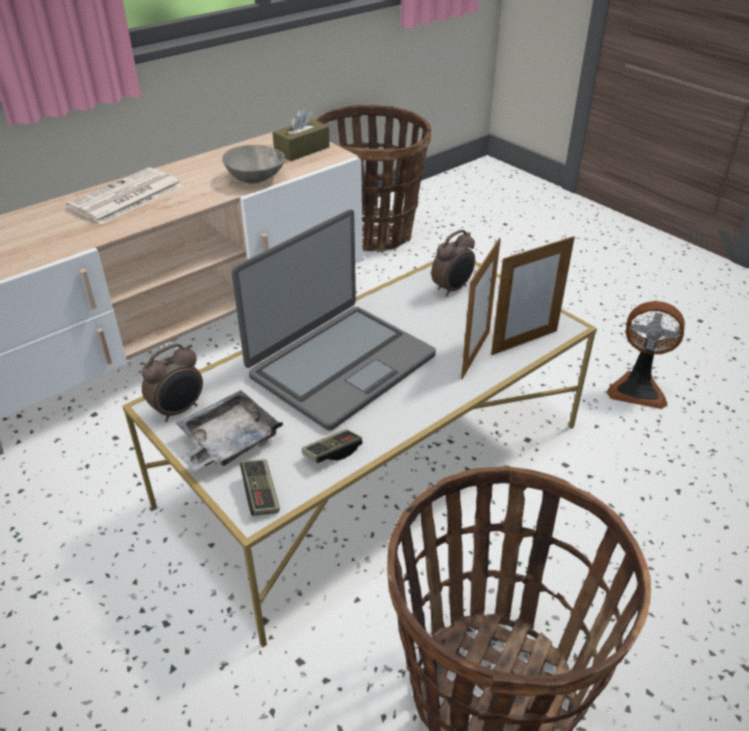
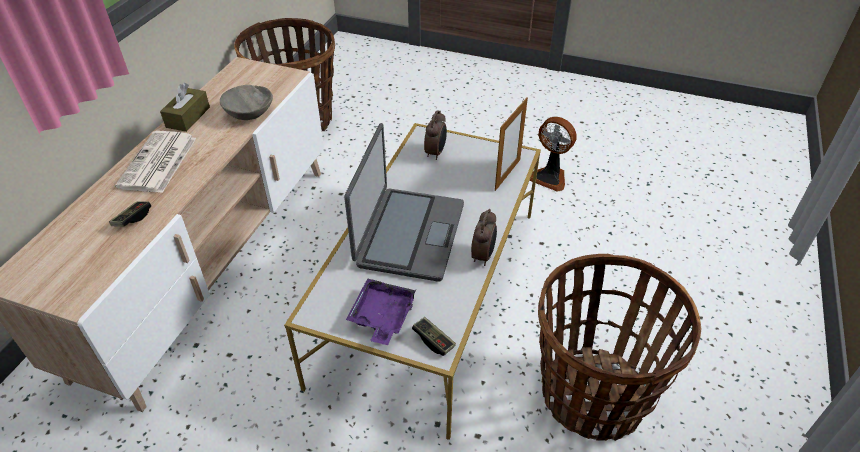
camera: 30 degrees left, 5 degrees up
alarm clock [142,343,203,422] -> alarm clock moved to [471,209,497,266]
grey tray [176,390,283,471] -> purple tray [346,278,417,345]
brown tissue box [273,108,330,161] -> brown tissue box moved to [160,83,210,132]
game controller [302,429,362,463] -> game controller moved to [109,201,151,227]
picture frame [461,238,501,379] -> none
fan [607,301,685,409] -> fan turned 45 degrees clockwise [530,117,577,192]

